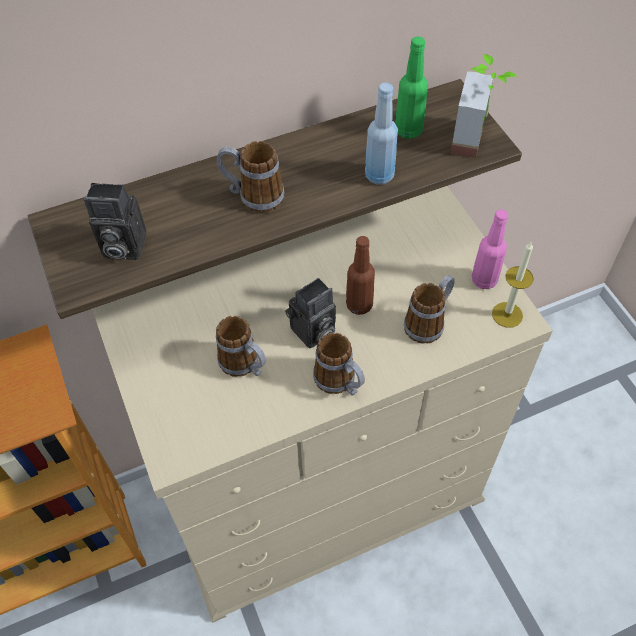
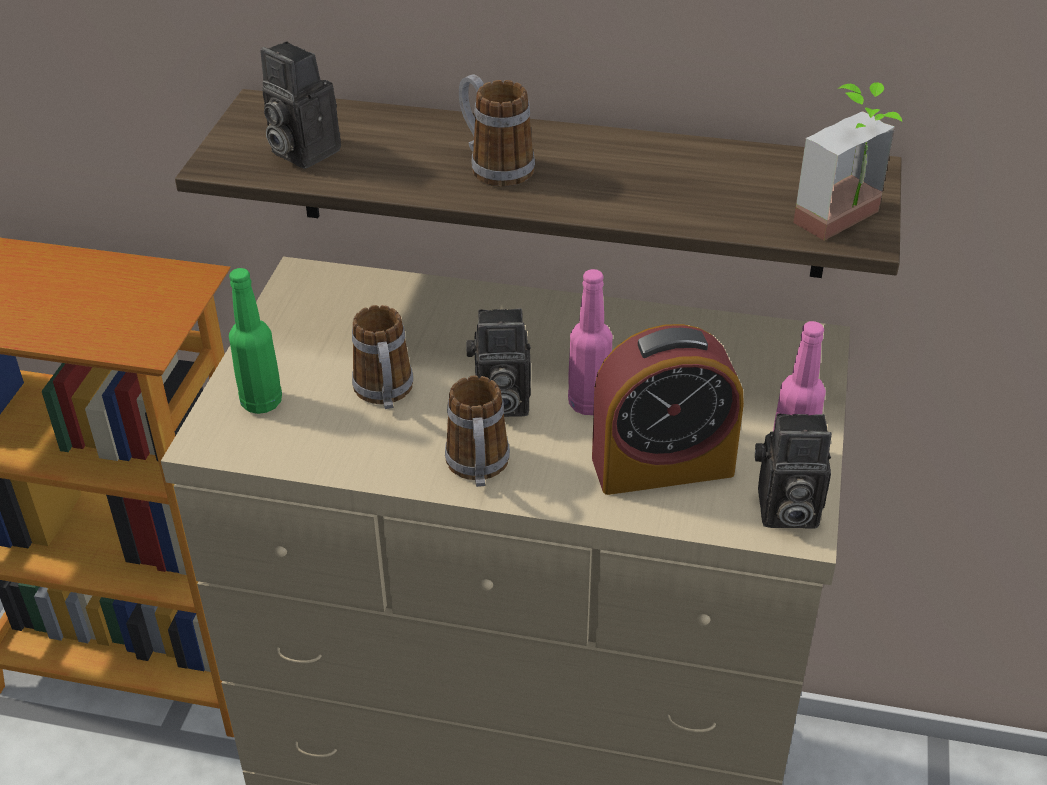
camera: 35 degrees right, 15 degrees down
brown bottle [346,236,375,315] -> pink bottle [568,269,613,415]
blue bottle [365,82,398,185] -> none
green bottle [395,37,428,139] -> green bottle moved to [229,268,282,414]
mug [404,275,455,344] -> alarm clock [592,324,744,495]
candle [492,242,534,328] -> camera [755,413,832,529]

